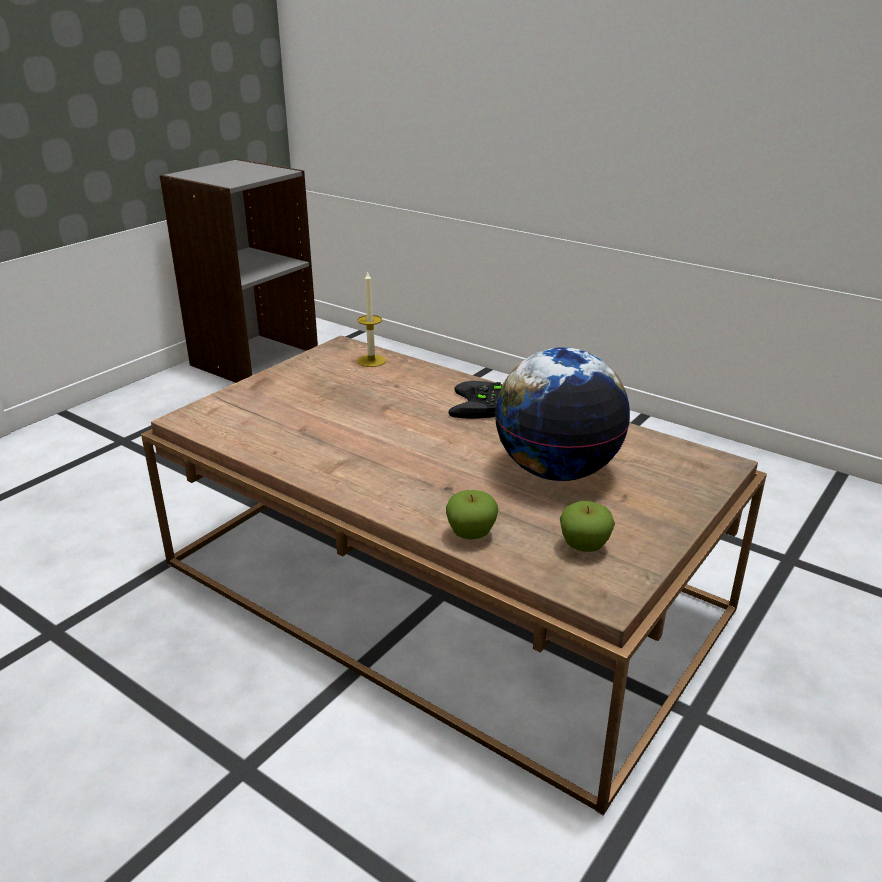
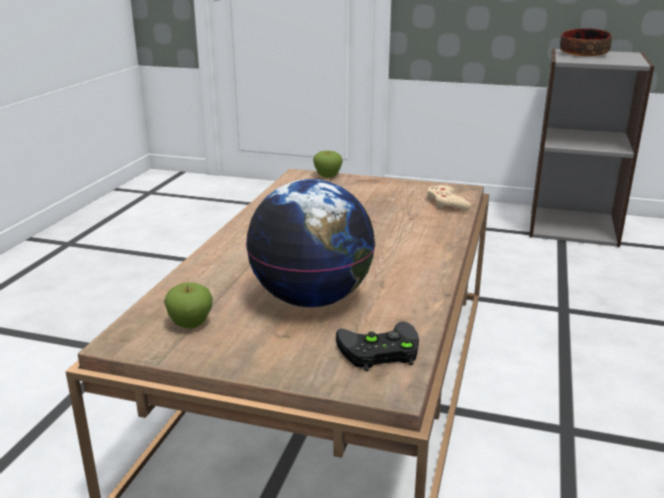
camera: 70 degrees right, 5 degrees down
candle [357,270,386,367] -> beige game controller [427,185,471,210]
apple [446,490,498,540] -> apple moved to [313,151,343,178]
black game controller [449,381,502,419] -> black game controller moved to [336,322,419,371]
none -> bowl [560,28,612,57]

